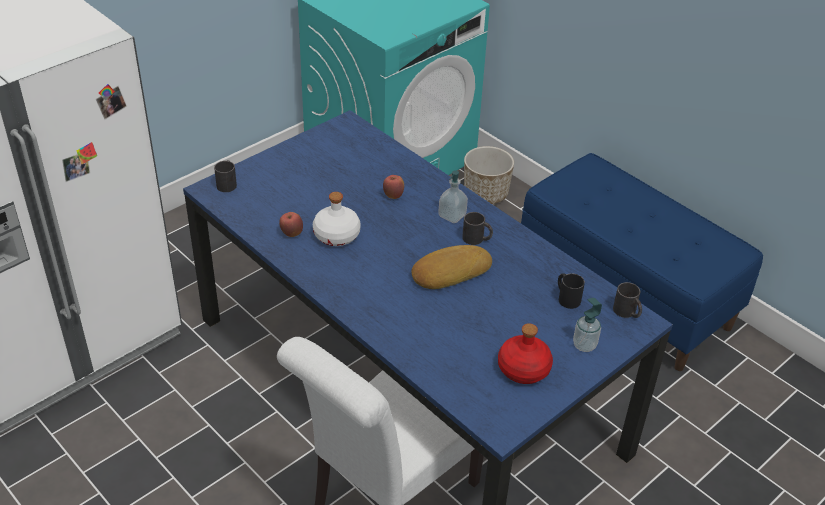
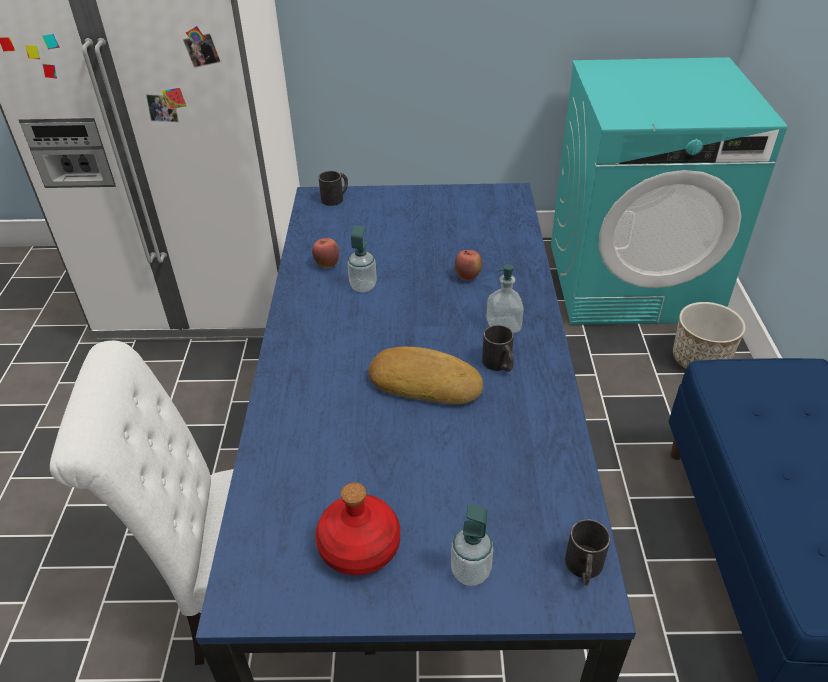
camera: 45 degrees right, 0 degrees up
white bottle [313,192,361,246] -> soap dispenser [347,225,377,292]
black mug [558,273,585,309] -> none

